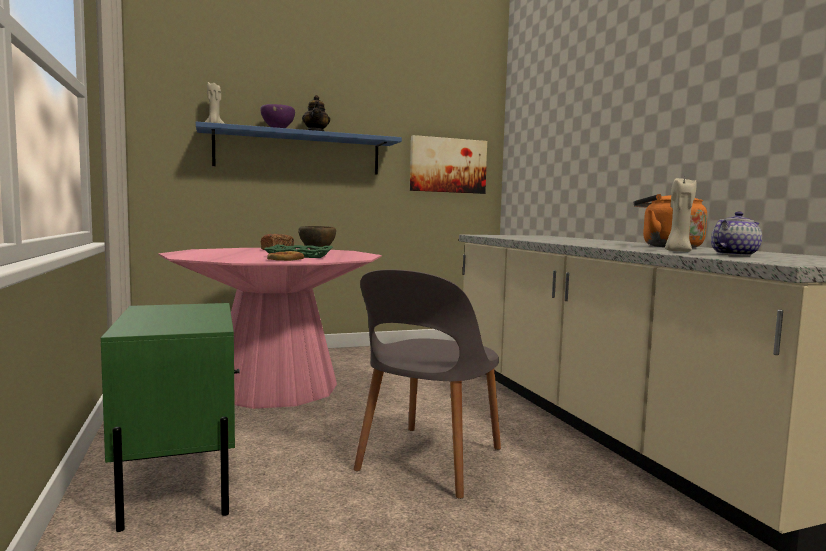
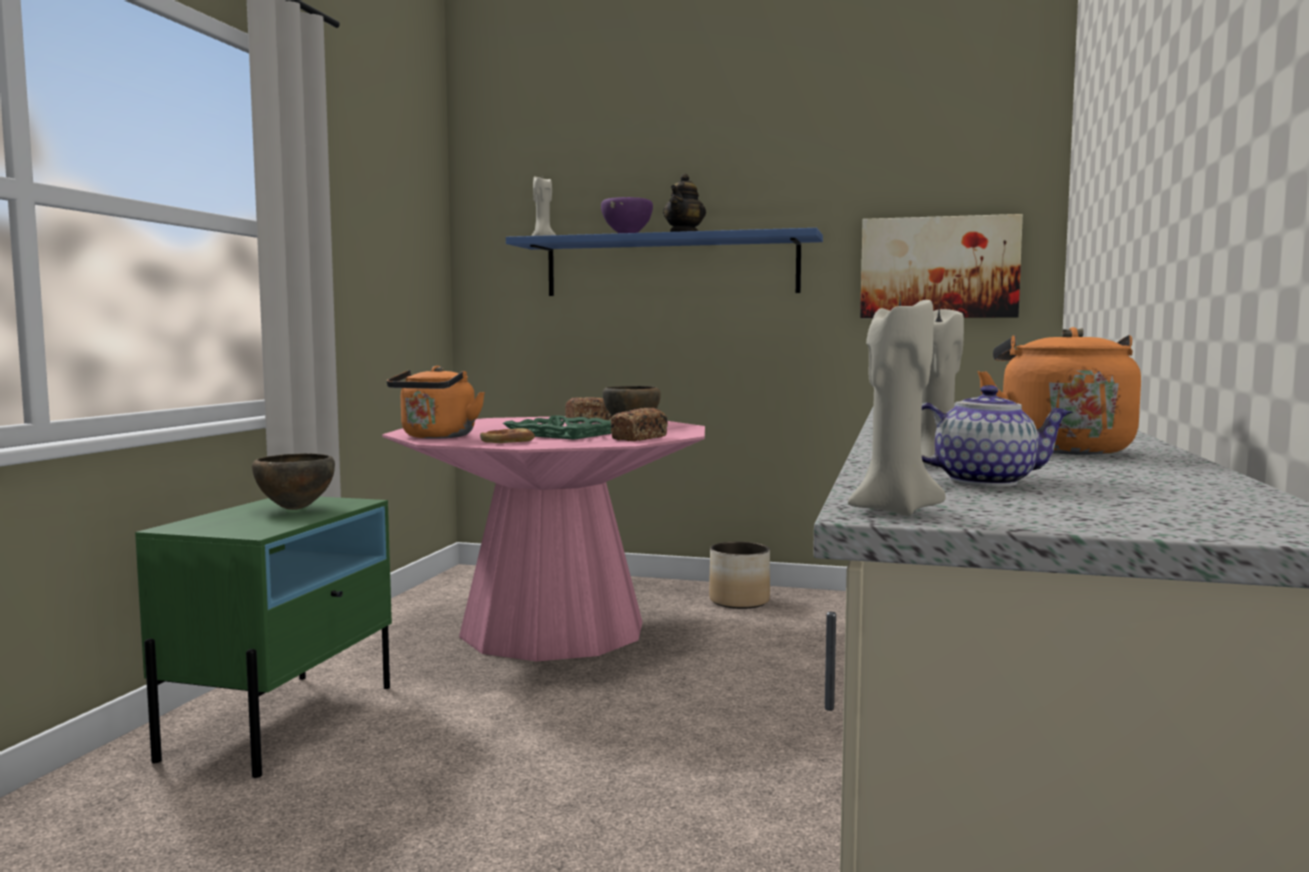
camera: 35 degrees right, 0 degrees up
grey chair [353,269,501,499] -> none
none -> brown bowl [252,453,335,510]
none -> orange kettle [387,366,485,439]
none -> bread [611,408,668,441]
none -> planter [709,542,770,609]
none -> beige candle [848,297,946,516]

